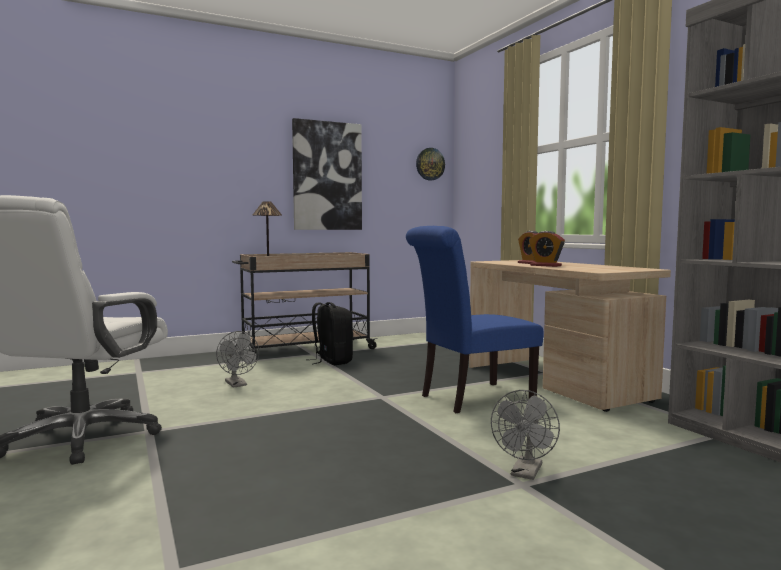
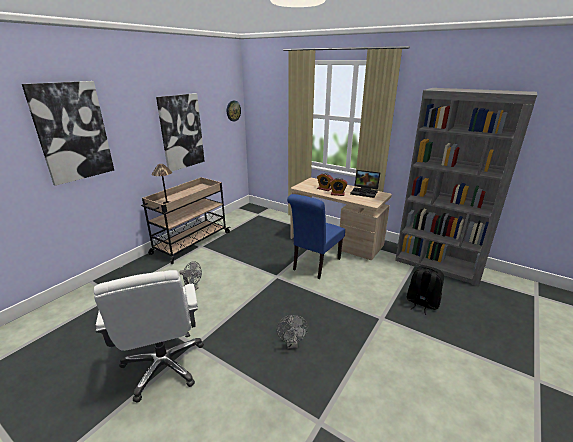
camera: 30 degrees left, 20 degrees up
black backpack [312,302,353,365] -> black backpack moved to [407,265,444,315]
grey fan [491,390,560,480] -> grey fan moved to [277,315,308,349]
none -> picture [22,81,114,186]
none -> laptop [350,170,380,198]

